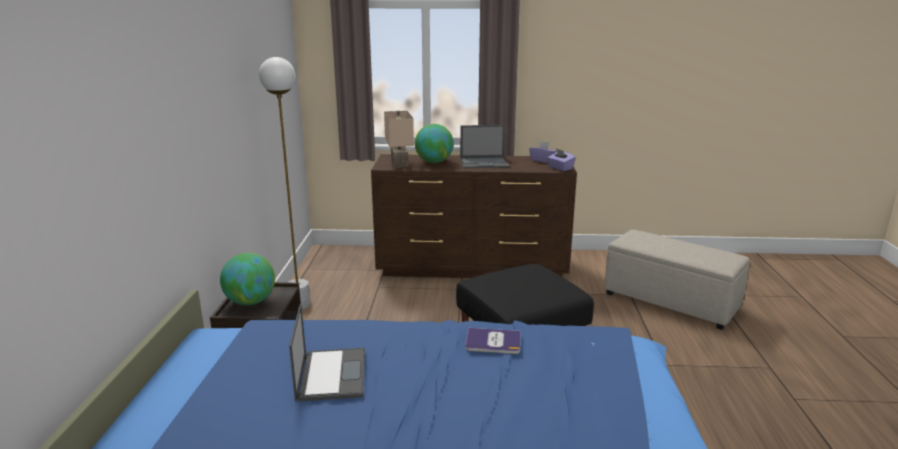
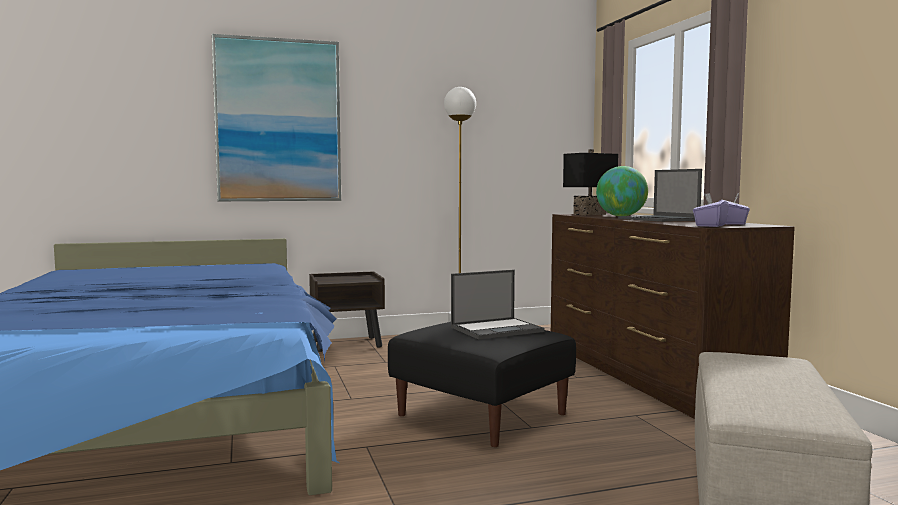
camera: 70 degrees right, 15 degrees down
globe [220,253,275,305] -> none
laptop [289,304,365,402] -> laptop moved to [451,270,545,340]
beige table lamp [384,111,414,168] -> black table lamp [563,149,618,215]
book [465,328,521,354] -> none
none -> picture [212,34,341,201]

